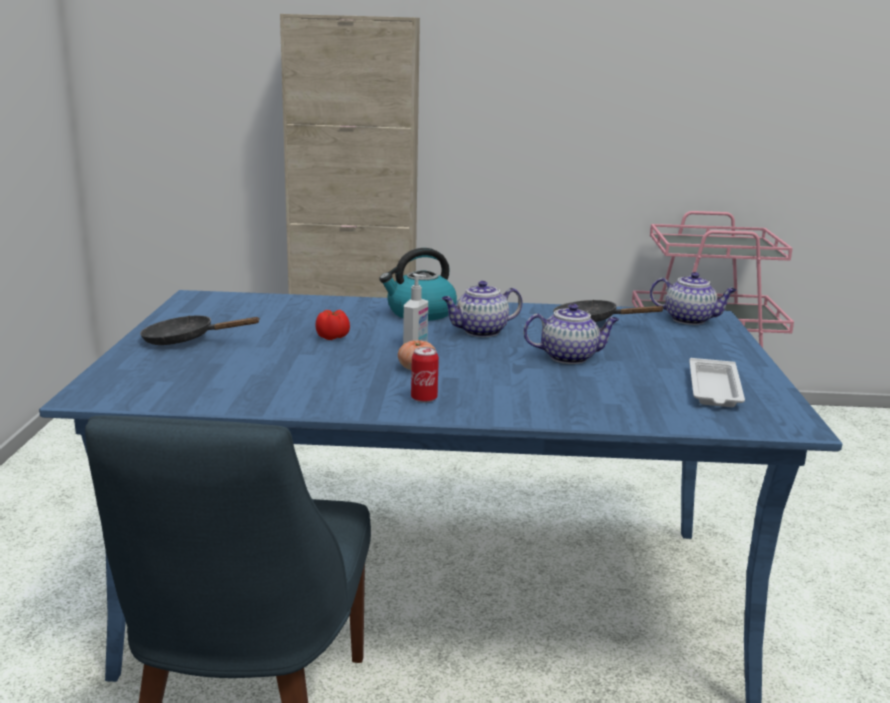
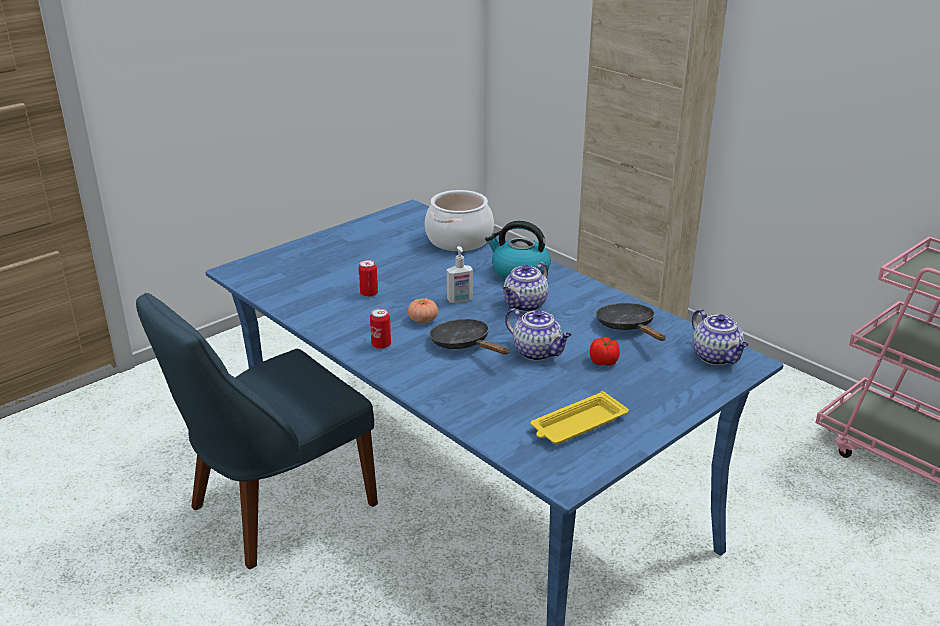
camera: 45 degrees right, 10 degrees up
black frying pan [140,316,260,345] -> black frying pan moved to [429,319,509,355]
tomato [315,310,350,340] -> tomato moved to [590,337,620,366]
teapot [441,281,523,337] -> teapot turned 75 degrees counterclockwise [503,262,549,312]
white tray [689,358,745,407] -> yellow tray [531,391,629,444]
none -> can [359,260,378,297]
none -> cooking pot [425,190,494,251]

